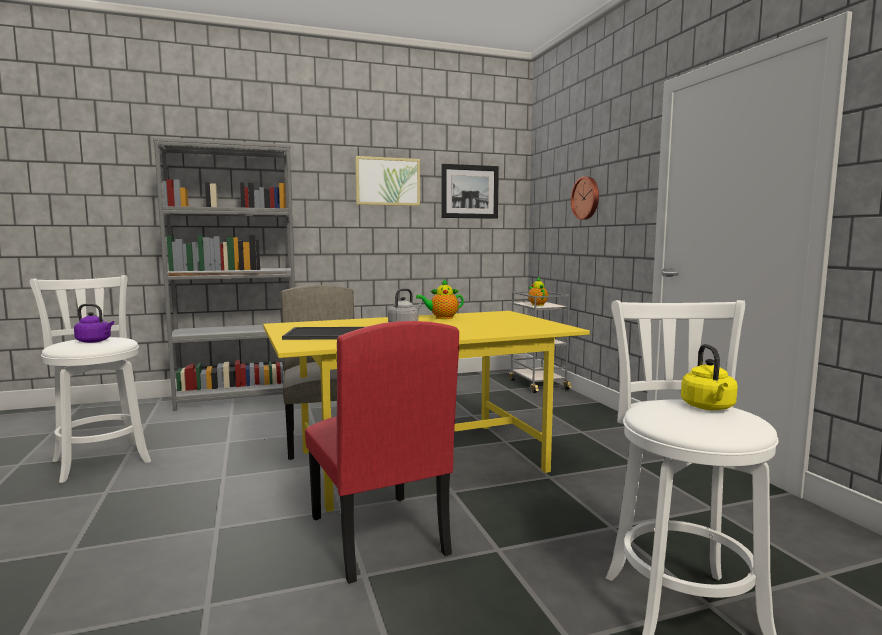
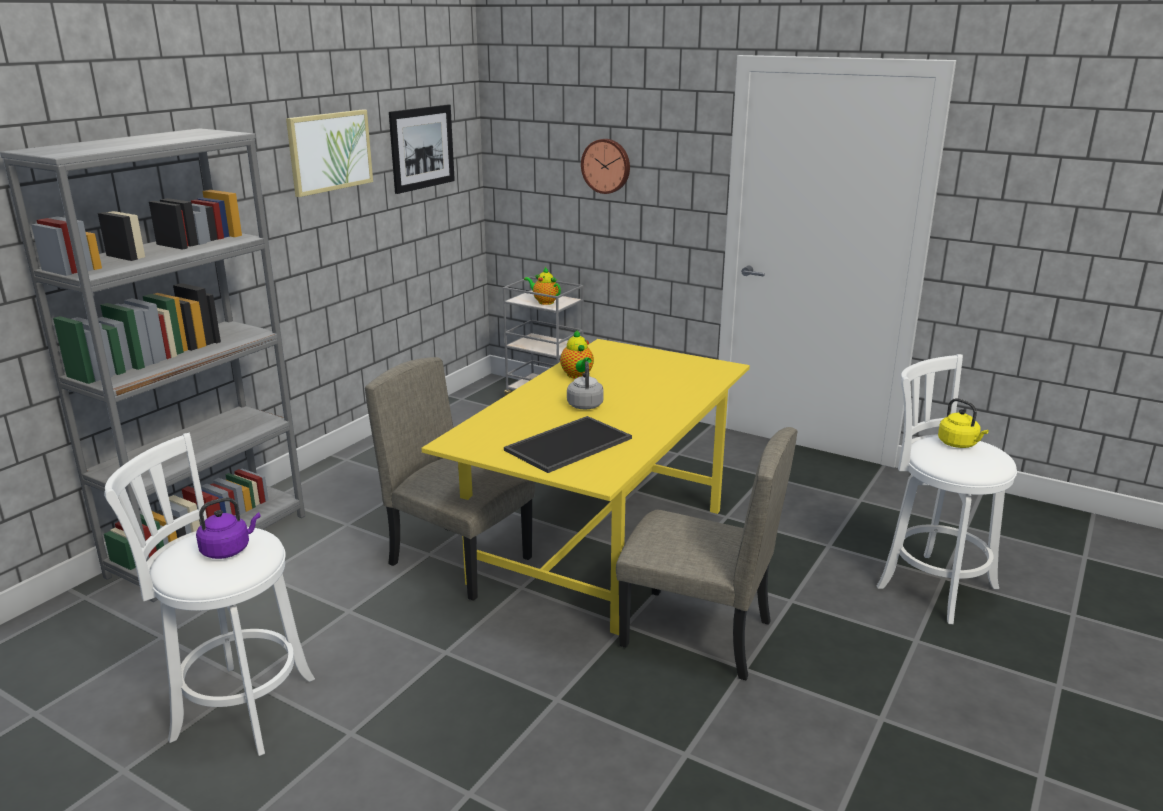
camera: 40 degrees left, 15 degrees up
red chair [305,321,459,584] -> beige chair [616,427,797,680]
teapot [416,279,464,319] -> teapot turned 60 degrees counterclockwise [560,330,594,379]

